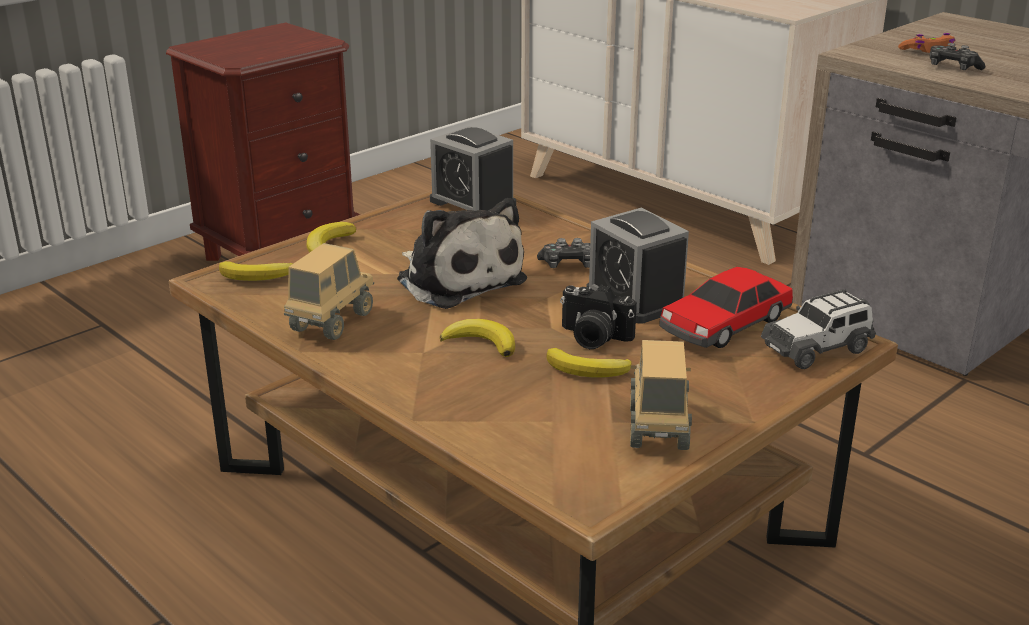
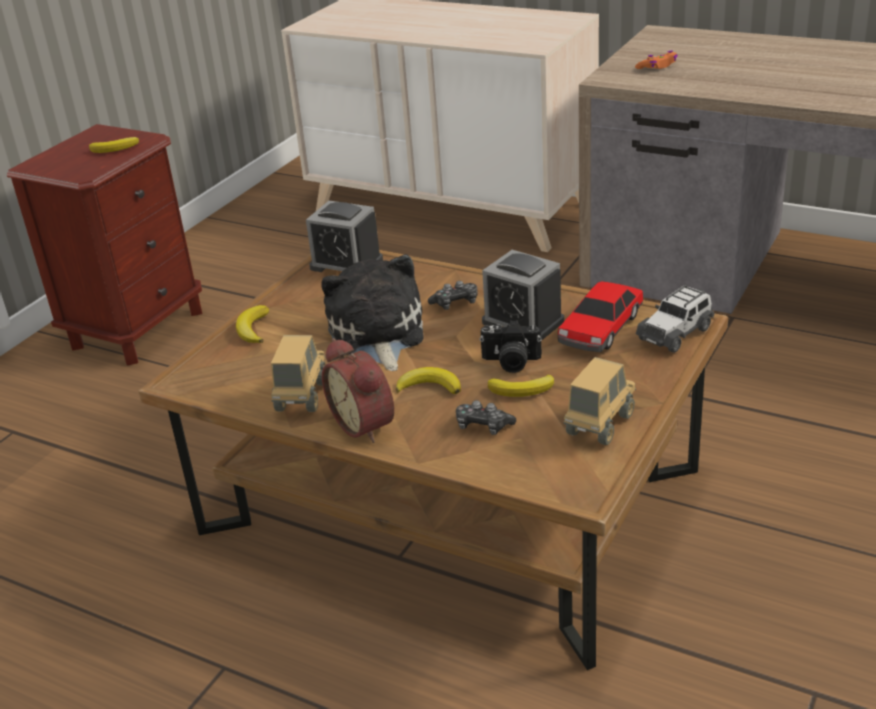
camera: 15 degrees left, 5 degrees up
banana [219,261,294,281] -> banana moved to [89,137,139,153]
plush toy [397,198,527,309] -> plush toy turned 135 degrees counterclockwise [321,254,424,371]
toy truck [630,340,692,450] -> toy truck turned 45 degrees clockwise [563,357,636,445]
game controller [930,43,985,70] -> game controller moved to [456,400,516,435]
none -> alarm clock [322,338,394,443]

